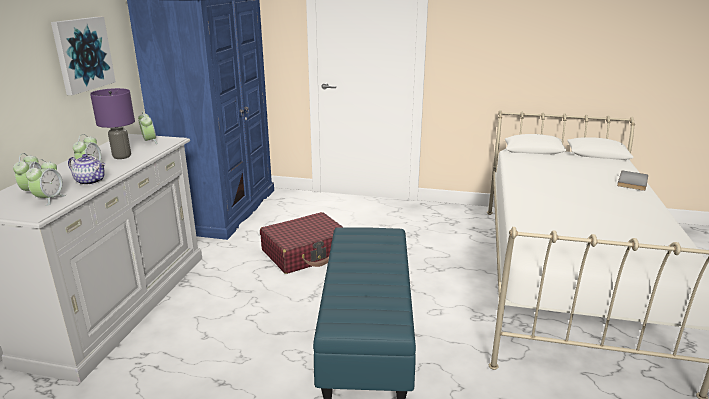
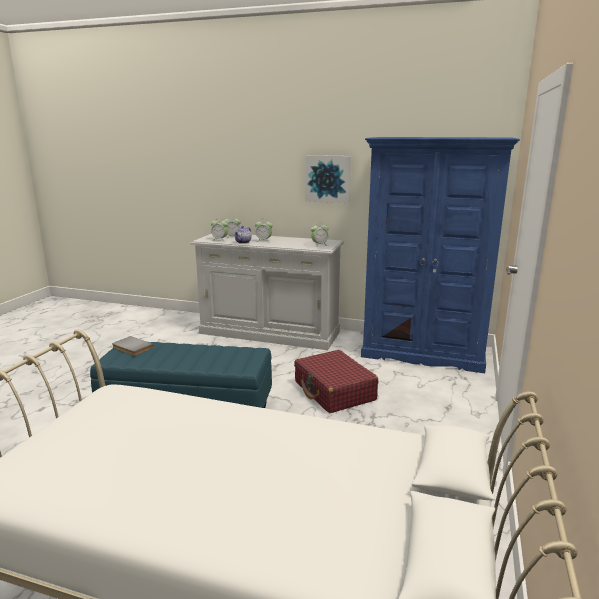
camera: 95 degrees right, 5 degrees down
purple table lamp [90,88,135,159] -> none
grey book [617,170,648,191] -> grey book moved to [112,336,154,356]

